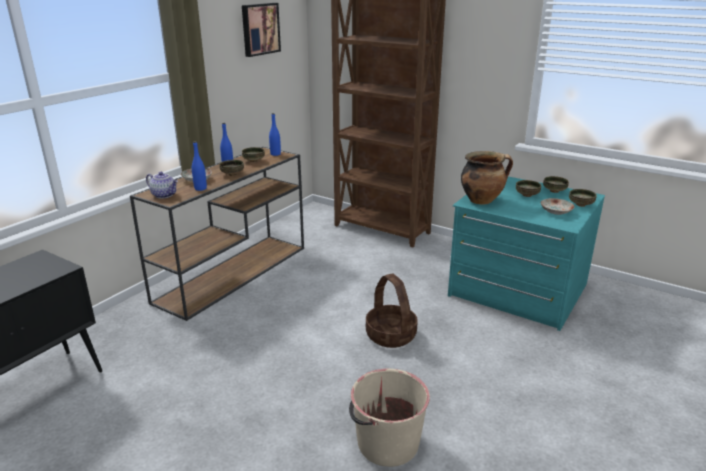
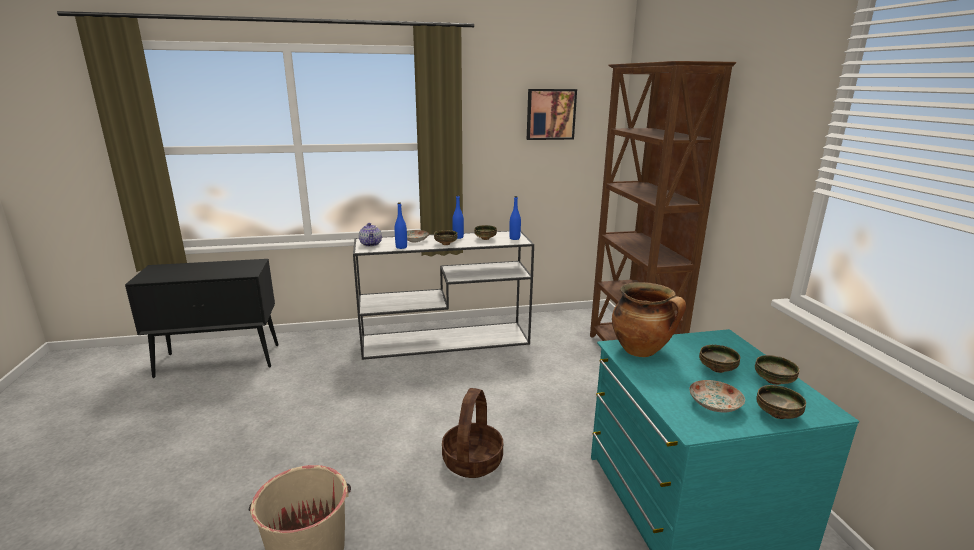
camera: 45 degrees right, 5 degrees down
brown console table [130,147,304,321] -> white console table [353,231,534,360]

